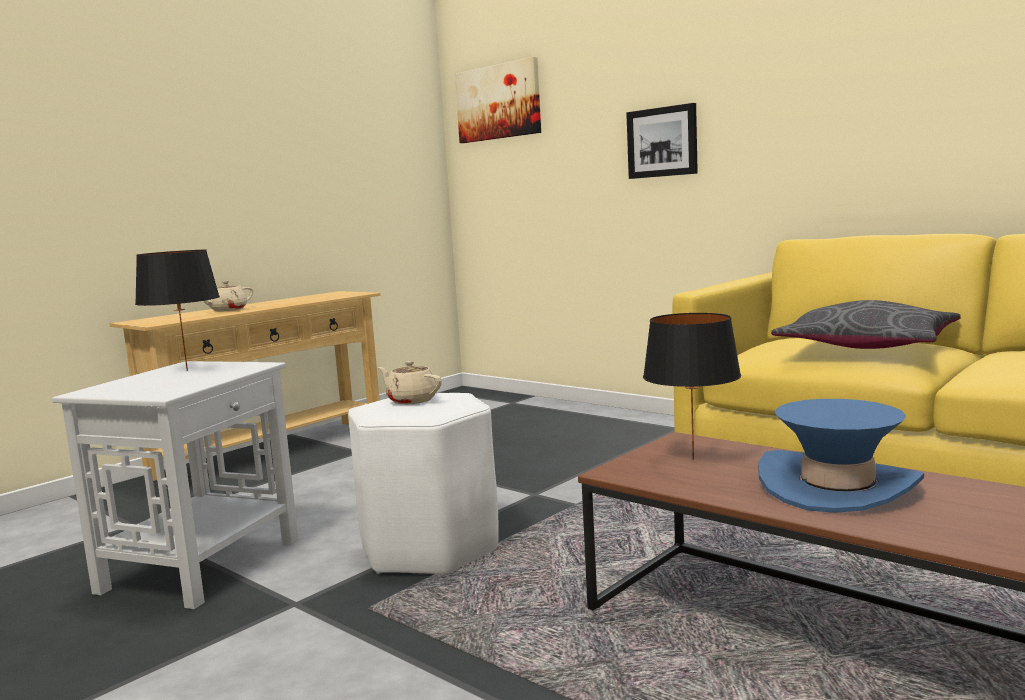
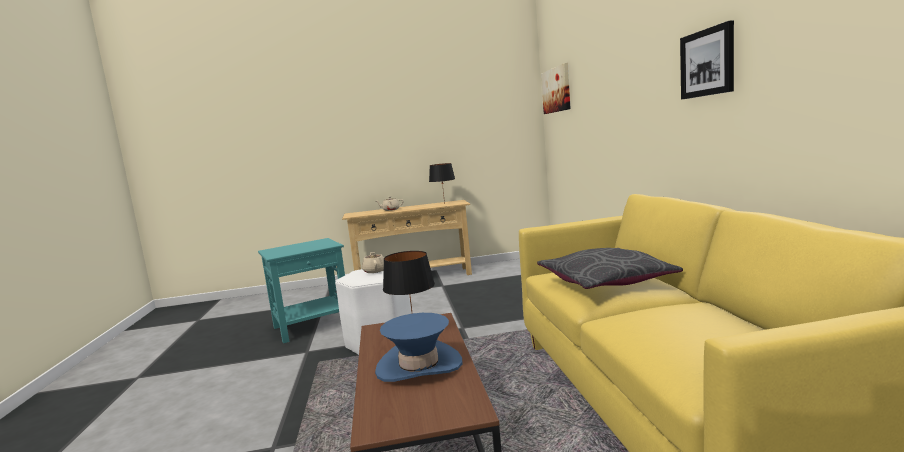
camera: 40 degrees right, 0 degrees up
white side table [52,361,299,609] -> turquoise side table [258,238,345,343]
black table lamp [135,250,220,371] -> black table lamp moved to [429,163,455,204]
picture [626,103,698,179] -> picture moved to [680,20,734,99]

